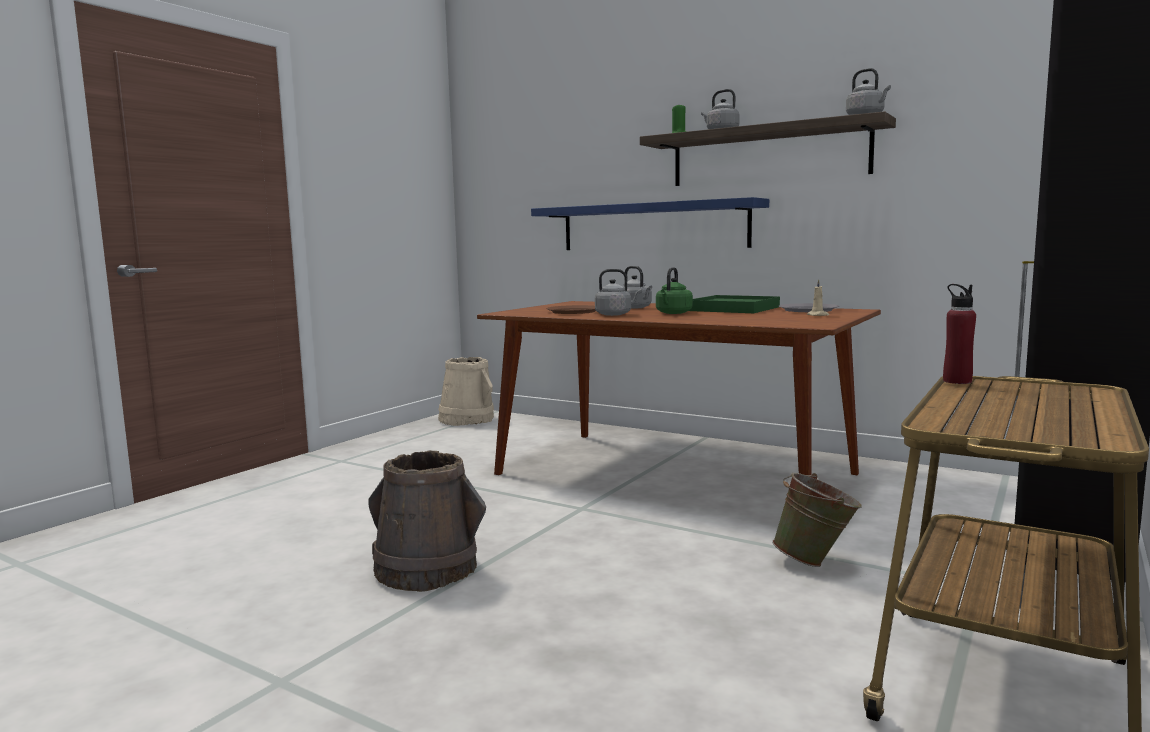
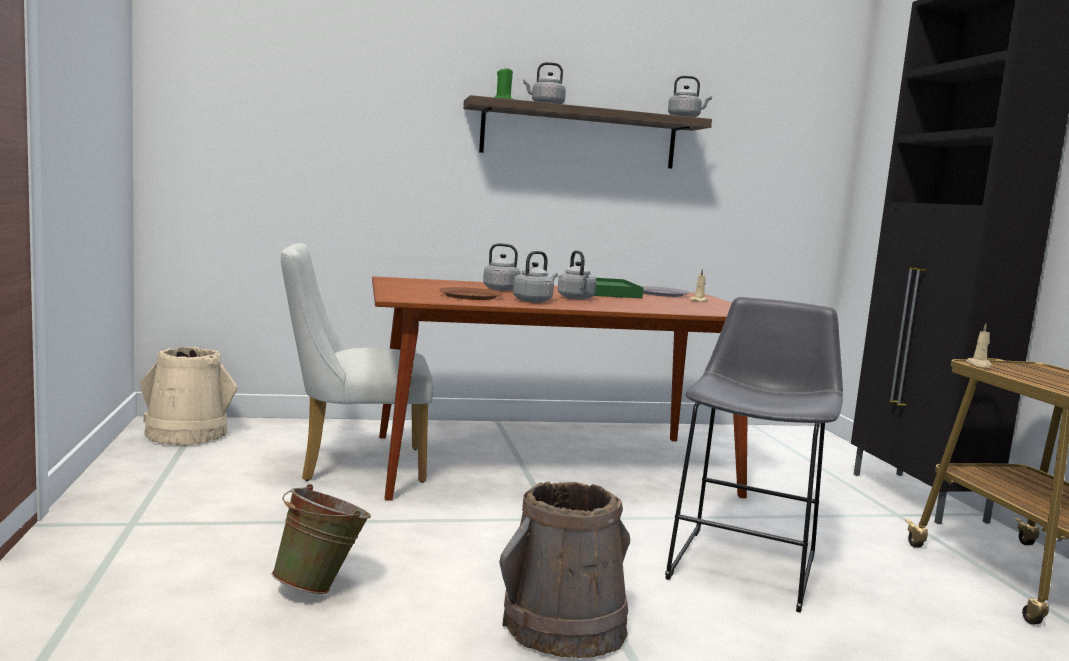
camera: 45 degrees left, 0 degrees up
blue shelf [531,197,769,250] -> none
green kettle [656,267,693,314] -> grey kettle [558,250,596,299]
green bucket [772,473,862,567] -> green bucket moved to [271,484,371,594]
red bottle [943,284,976,384] -> beige candle [966,323,992,368]
none -> white chair [281,243,434,483]
none -> grey stool [665,297,843,613]

